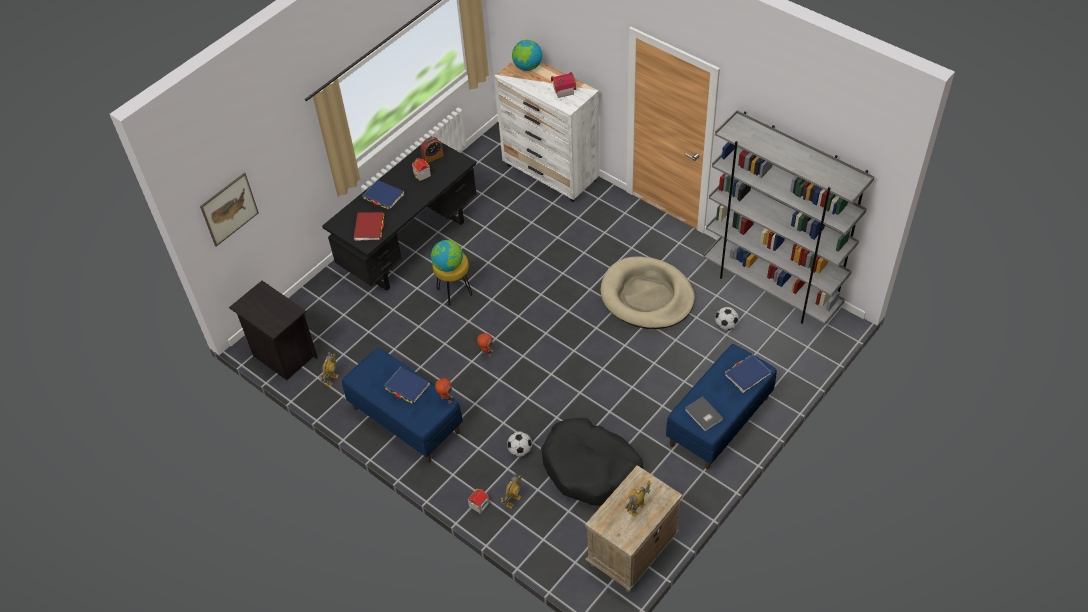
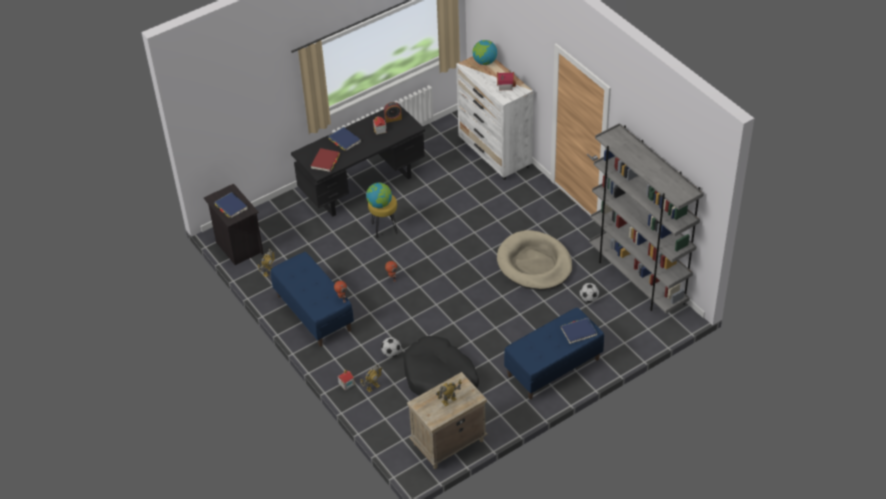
camera: 15 degrees right, 5 degrees down
picture [200,173,259,247] -> none
blue book [384,367,430,404] -> blue book moved to [214,192,248,218]
grey book [685,397,724,431] -> none

